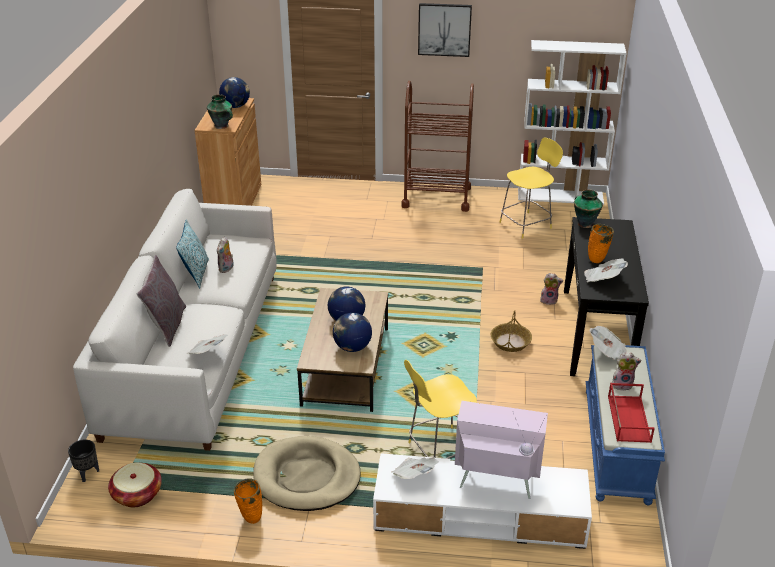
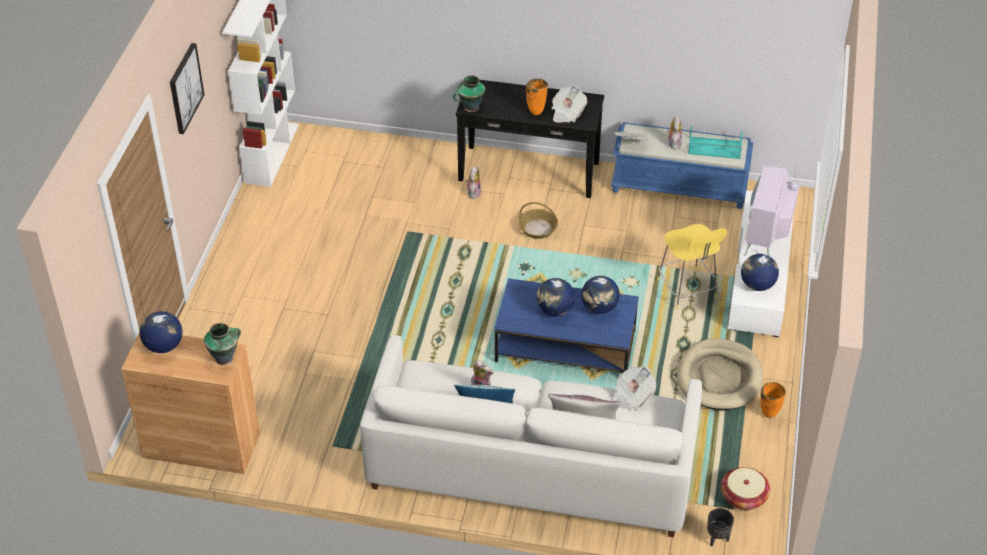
camera: 85 degrees left, 10 degrees up
brown coffee table [297,288,388,412] -> blue coffee table [494,278,639,373]
newspaper [391,457,439,479] -> globe [741,254,779,291]
brown cart [401,81,474,212] -> none
yellow stool [500,138,563,239] -> none
red tray [608,383,655,443] -> turquoise tray [688,126,743,159]

